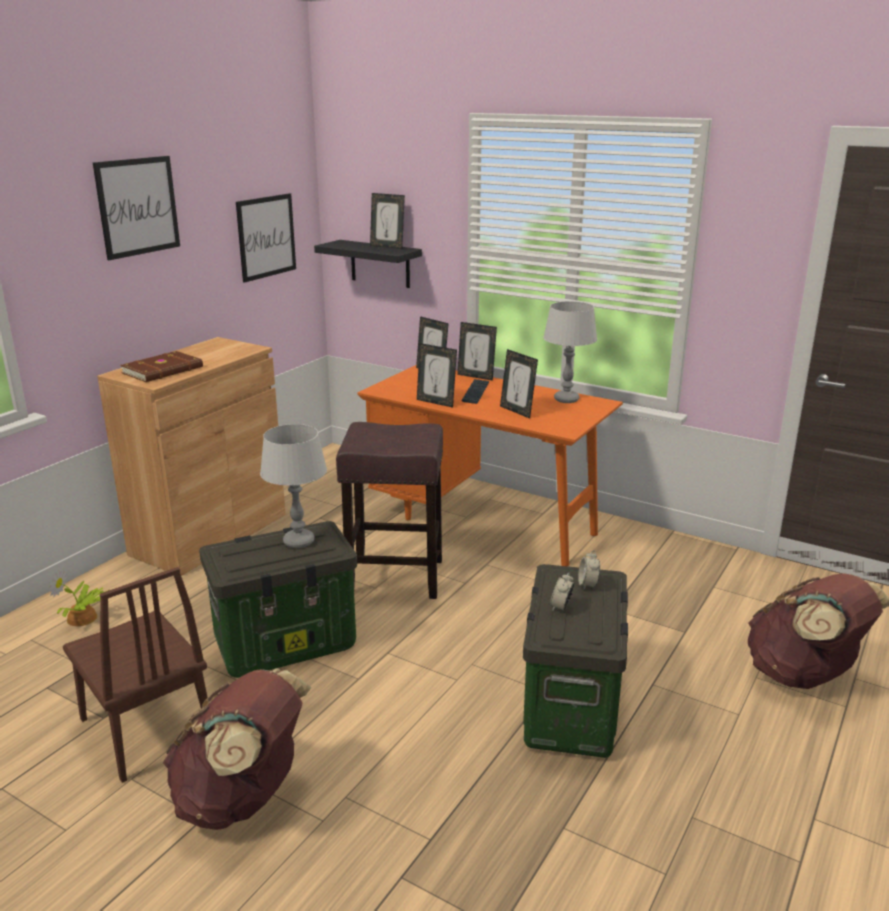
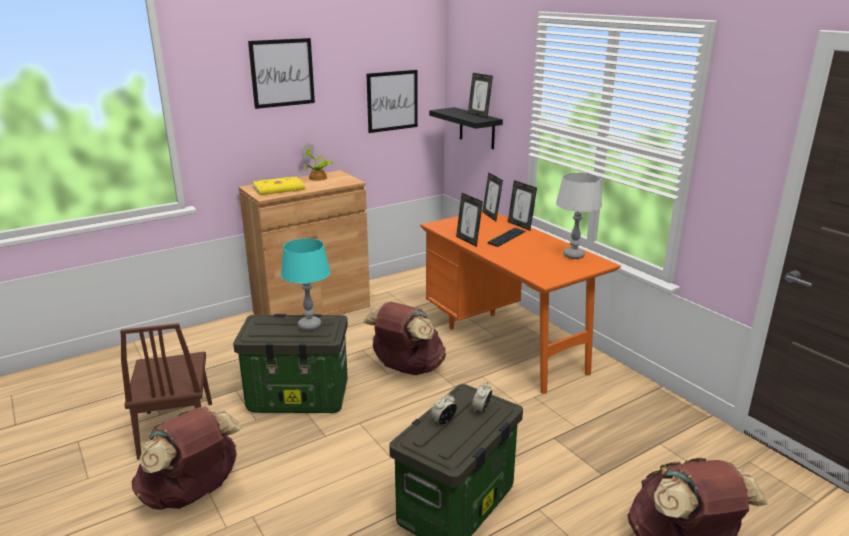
camera: 25 degrees right, 0 degrees up
potted plant [49,569,109,626] -> potted plant moved to [301,143,336,181]
brown book [120,351,203,382] -> yellow book [252,176,305,195]
grey table lamp [260,424,327,548] -> turquoise table lamp [281,238,330,330]
brown stool [336,422,443,599] -> brown backpack [363,302,446,375]
picture frame [500,349,538,418] -> none

